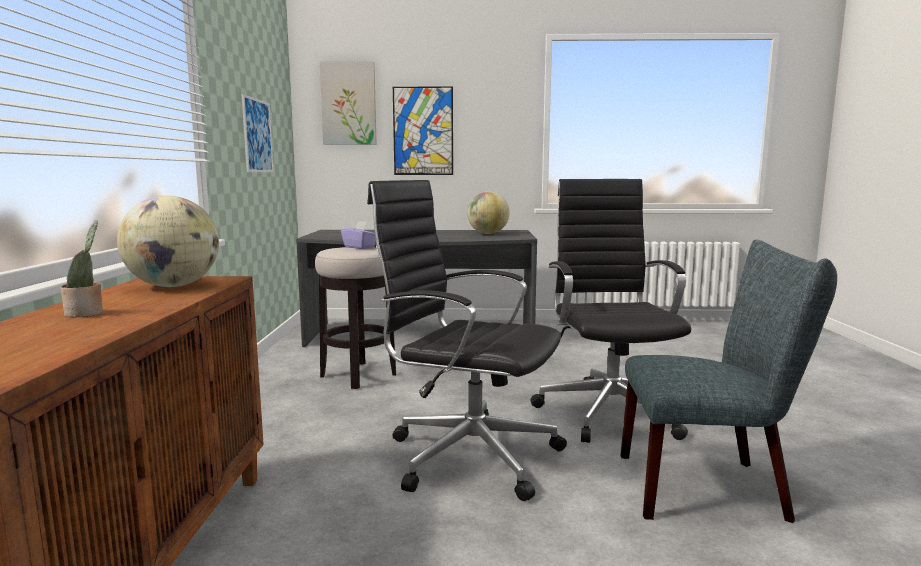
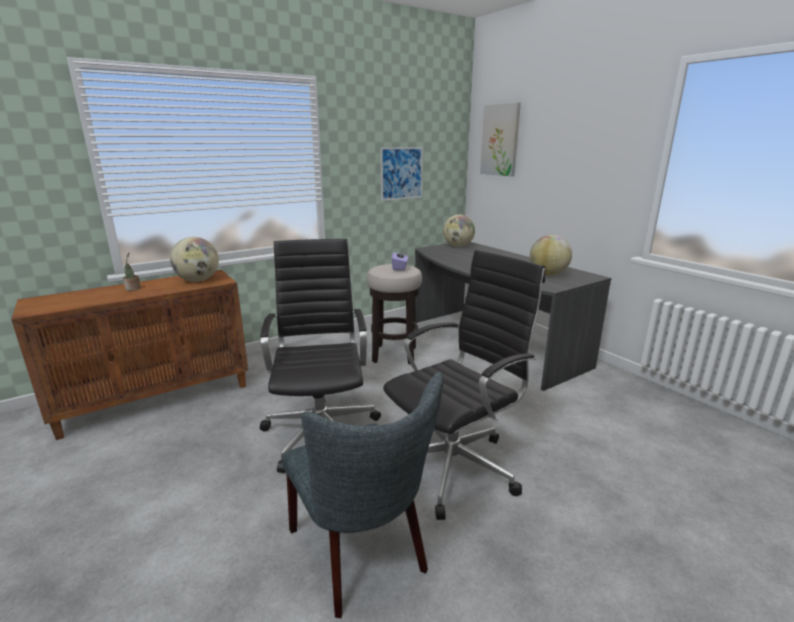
camera: 55 degrees right, 10 degrees up
picture [393,87,453,175] -> none
none -> globe [443,215,475,247]

